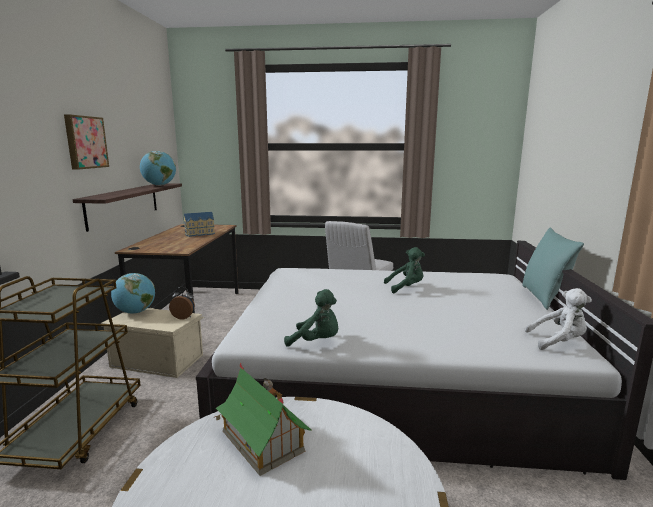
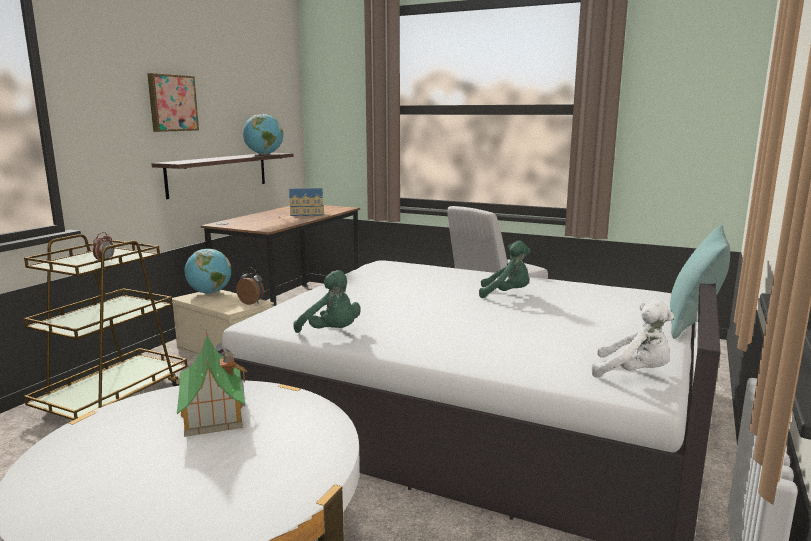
camera: 20 degrees right, 0 degrees up
none -> alarm clock [93,232,114,260]

